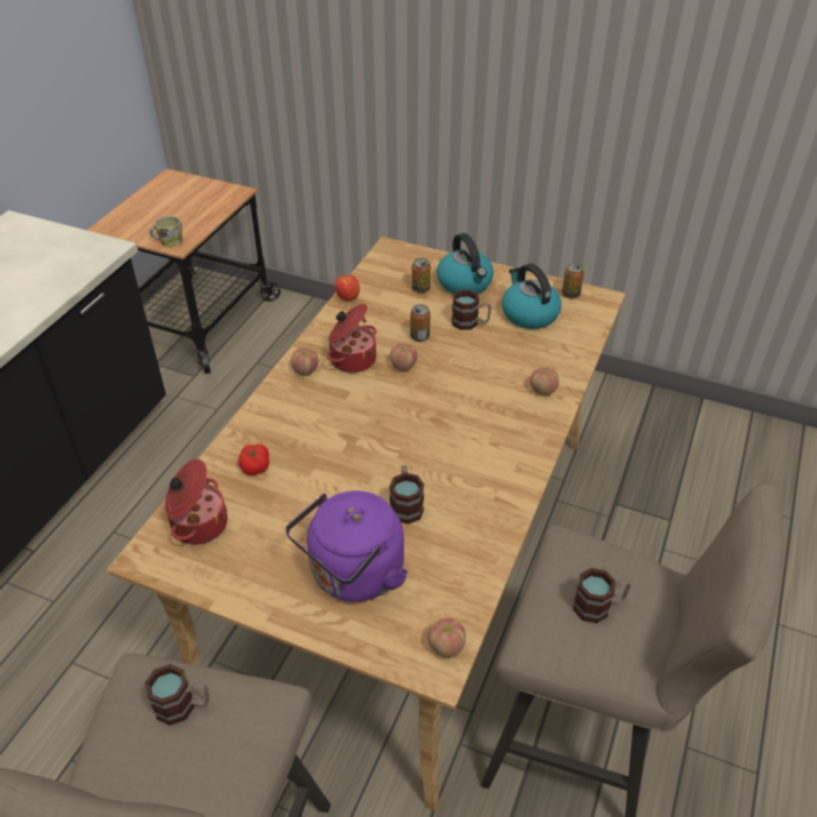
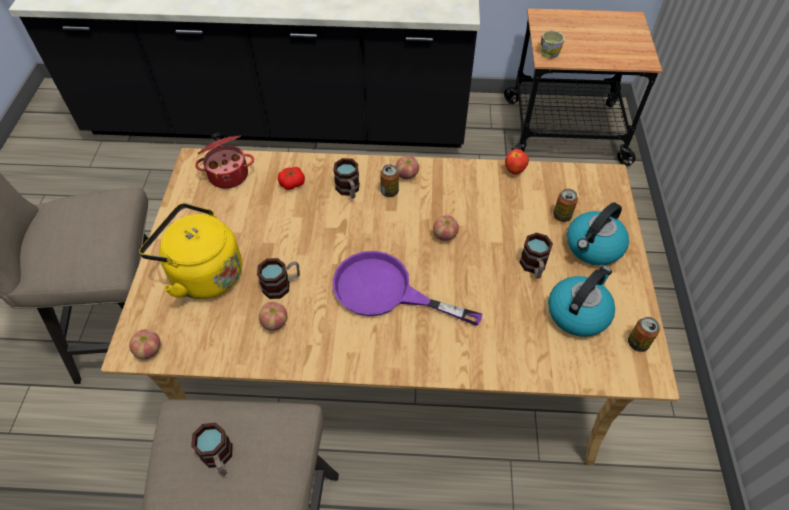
camera: 70 degrees right, 10 degrees up
mug [145,664,210,725] -> mug moved to [333,158,360,199]
purple kettle [286,491,408,602] -> yellow kettle [139,203,242,299]
cooking pot [327,303,377,373] -> none
can [410,304,430,341] -> can moved to [380,164,399,197]
apple [530,368,559,395] -> apple moved to [259,302,287,331]
none -> purple frying pan [333,251,482,326]

